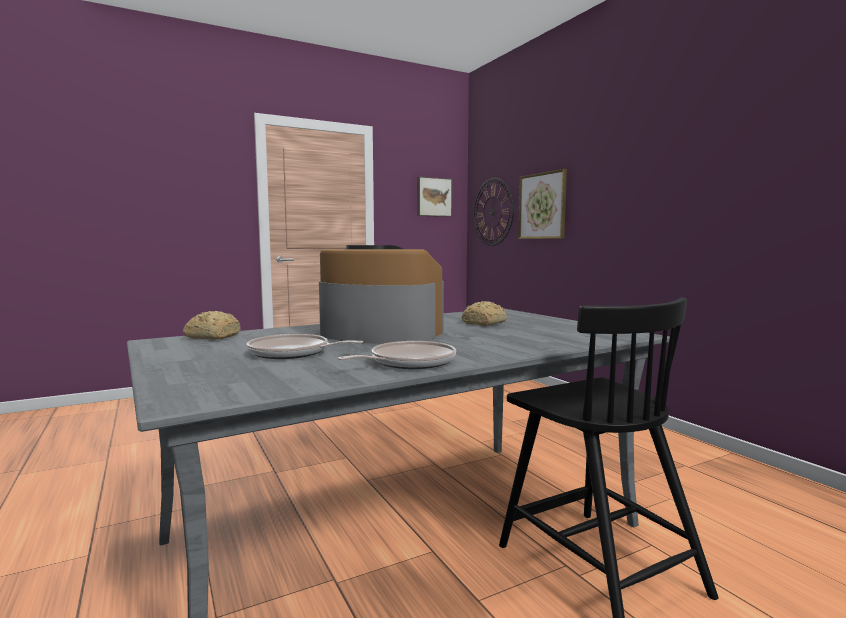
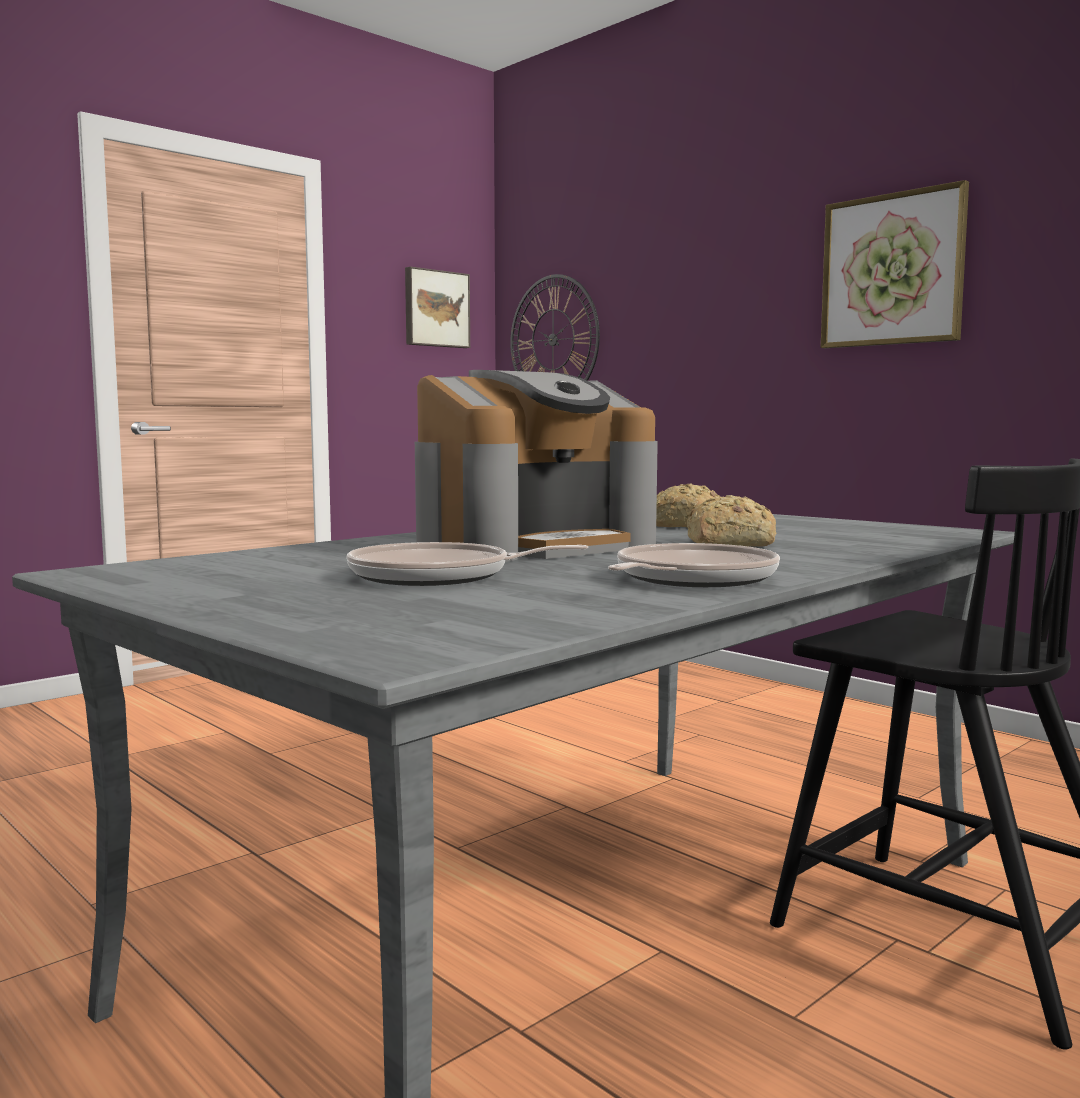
camera: 15 degrees left, 0 degrees up
bread [183,311,240,339] -> bread moved to [686,495,776,547]
coffee machine [319,245,444,344] -> coffee machine turned 135 degrees clockwise [415,370,658,562]
picture [518,169,567,239] -> picture moved to [821,180,969,348]

